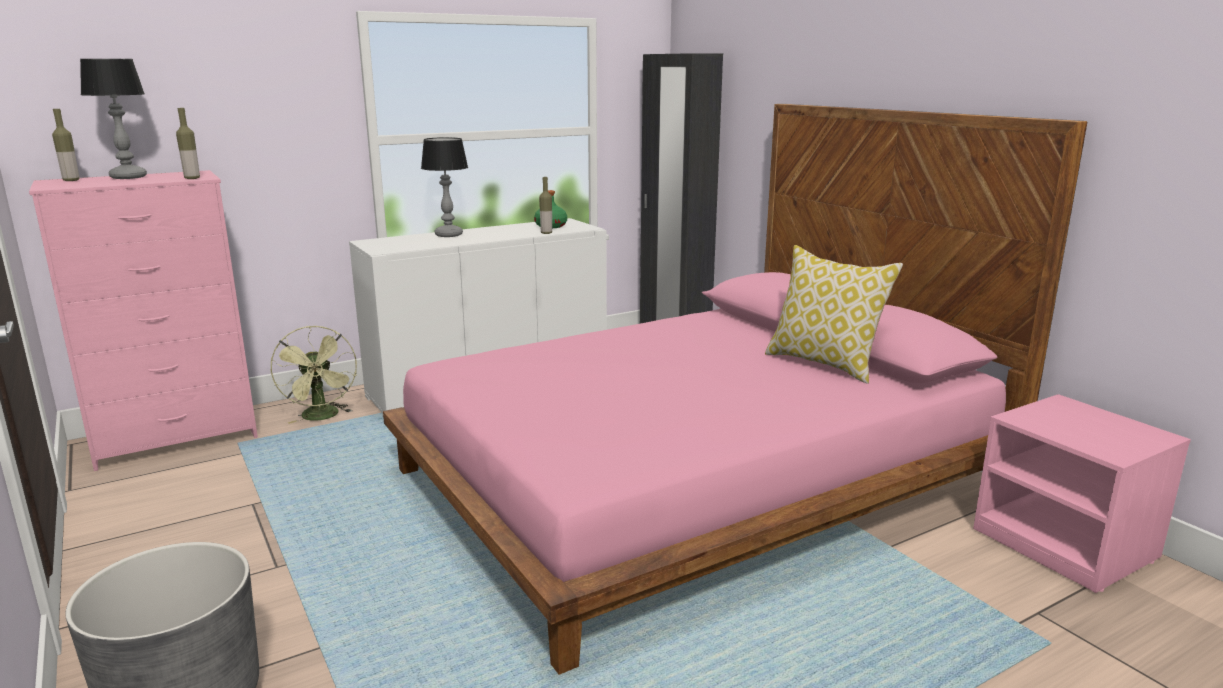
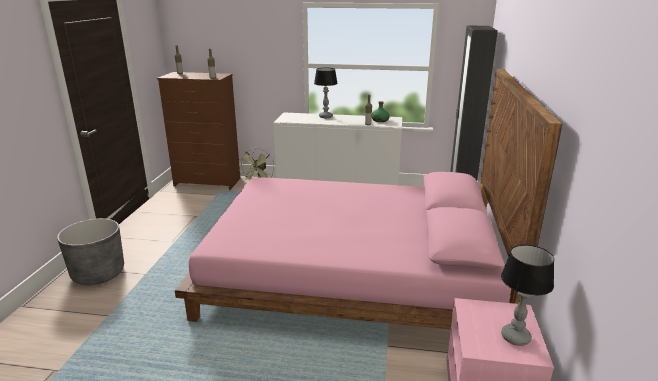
camera: 40 degrees right, 5 degrees up
pink dresser [29,170,258,471] -> brown dresser [157,72,240,190]
table lamp [80,59,147,179] -> table lamp moved to [501,245,554,346]
pillow [765,245,903,384] -> none

